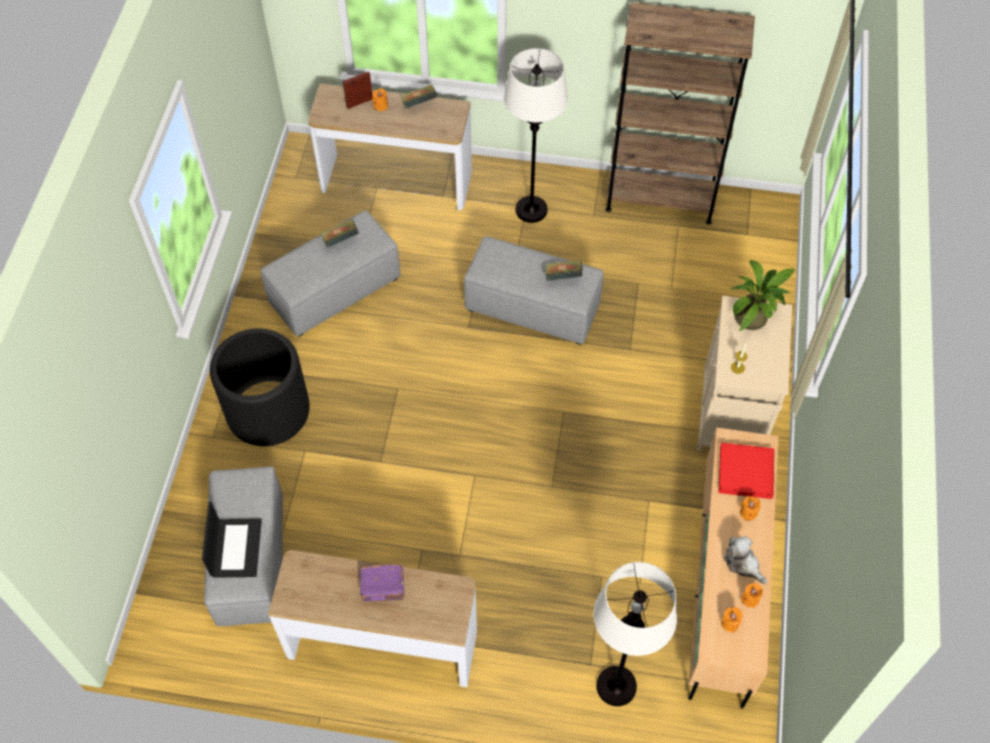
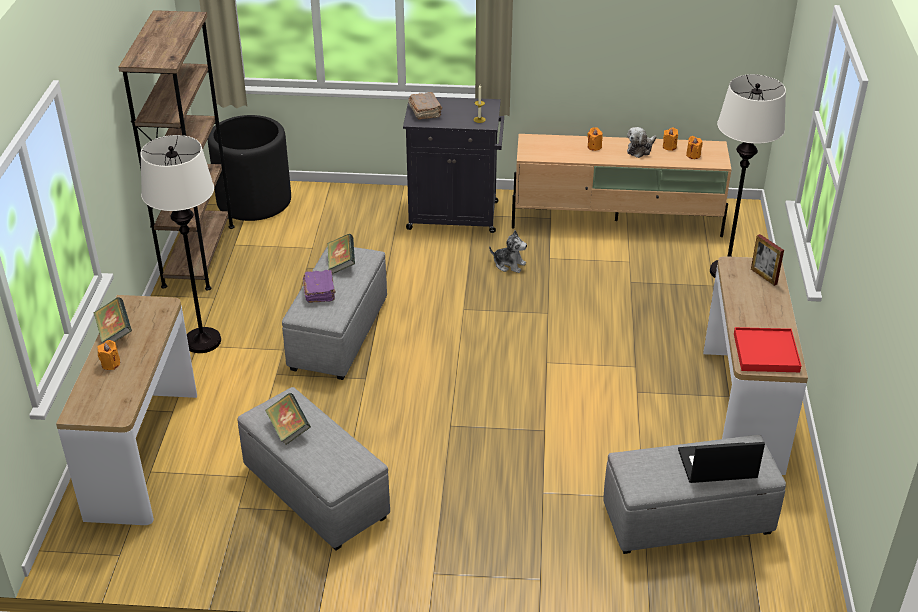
camera: 95 degrees left, 20 degrees down
black planter [210,328,310,446] -> black planter moved to [208,115,291,221]
picture frame [343,72,373,109] -> picture frame moved to [751,234,784,286]
purple book [360,564,405,601] -> purple book moved to [303,270,336,303]
beige cabinet [697,296,792,452] -> black cabinet [403,96,504,233]
red tray [719,443,774,499] -> red tray moved to [734,327,802,372]
potted plant [730,260,795,331] -> brown book [408,92,442,120]
none -> plush toy [489,230,527,273]

